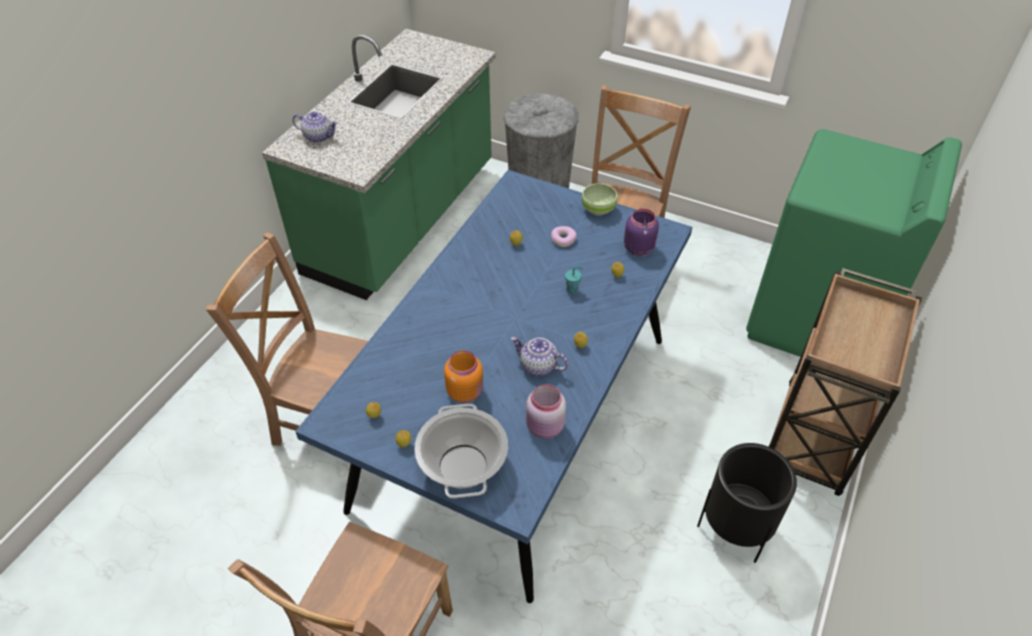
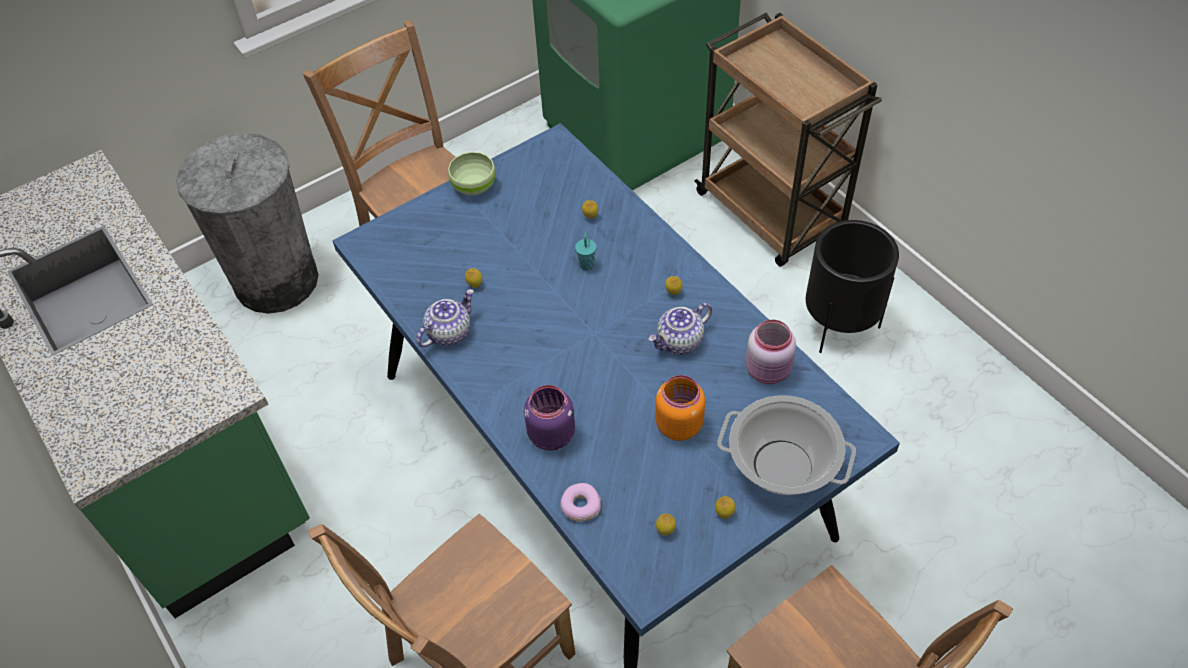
camera: 60 degrees left, 5 degrees up
teapot [292,111,338,143] -> teapot moved to [416,289,474,347]
donut [551,226,577,247] -> donut moved to [561,483,601,522]
purple jar [624,209,659,256] -> purple jar moved to [524,385,575,451]

